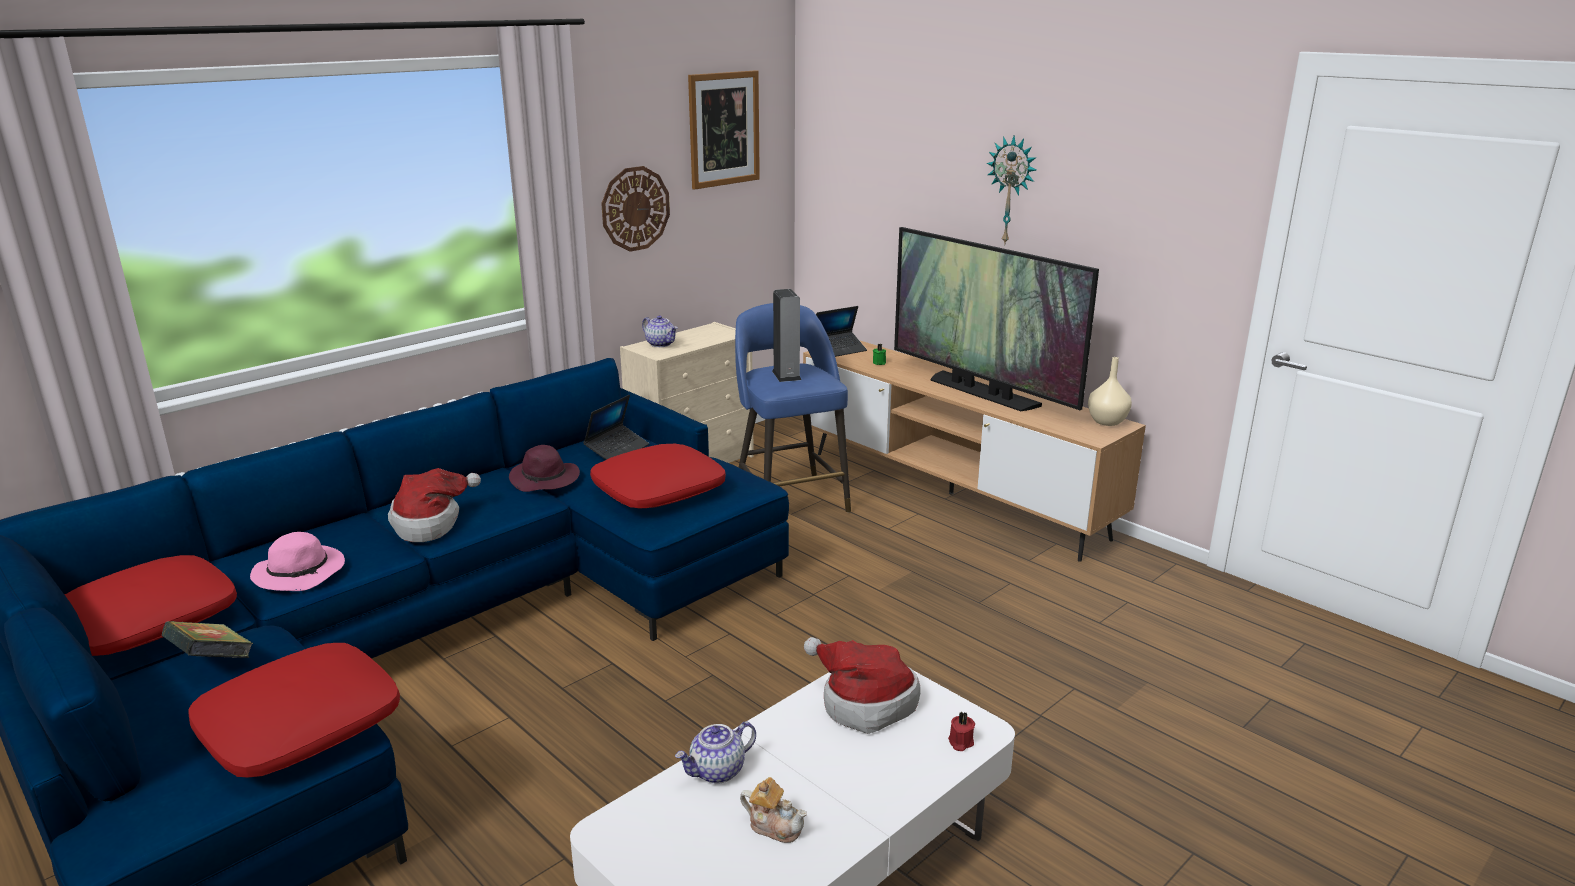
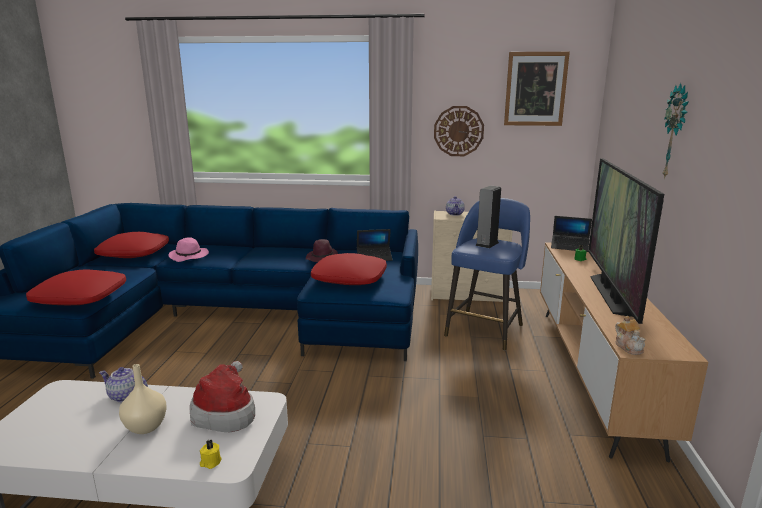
camera: 50 degrees right, 5 degrees down
book [162,621,253,658] -> none
hat [388,468,481,542] -> none
teapot [740,777,807,843] -> teapot moved to [615,316,646,355]
red candle [948,711,975,751] -> yellow candle [200,440,222,469]
beige vase [1088,357,1132,426] -> beige vase moved to [119,364,167,434]

